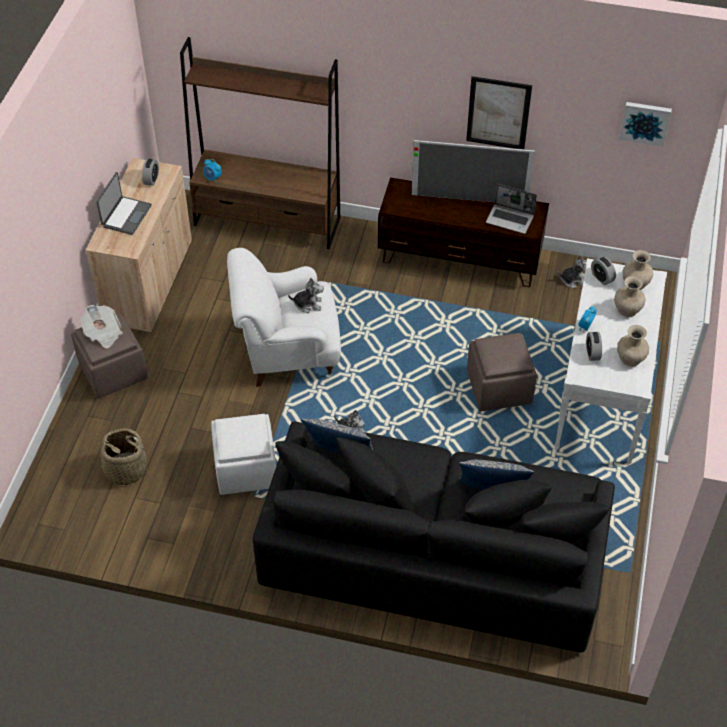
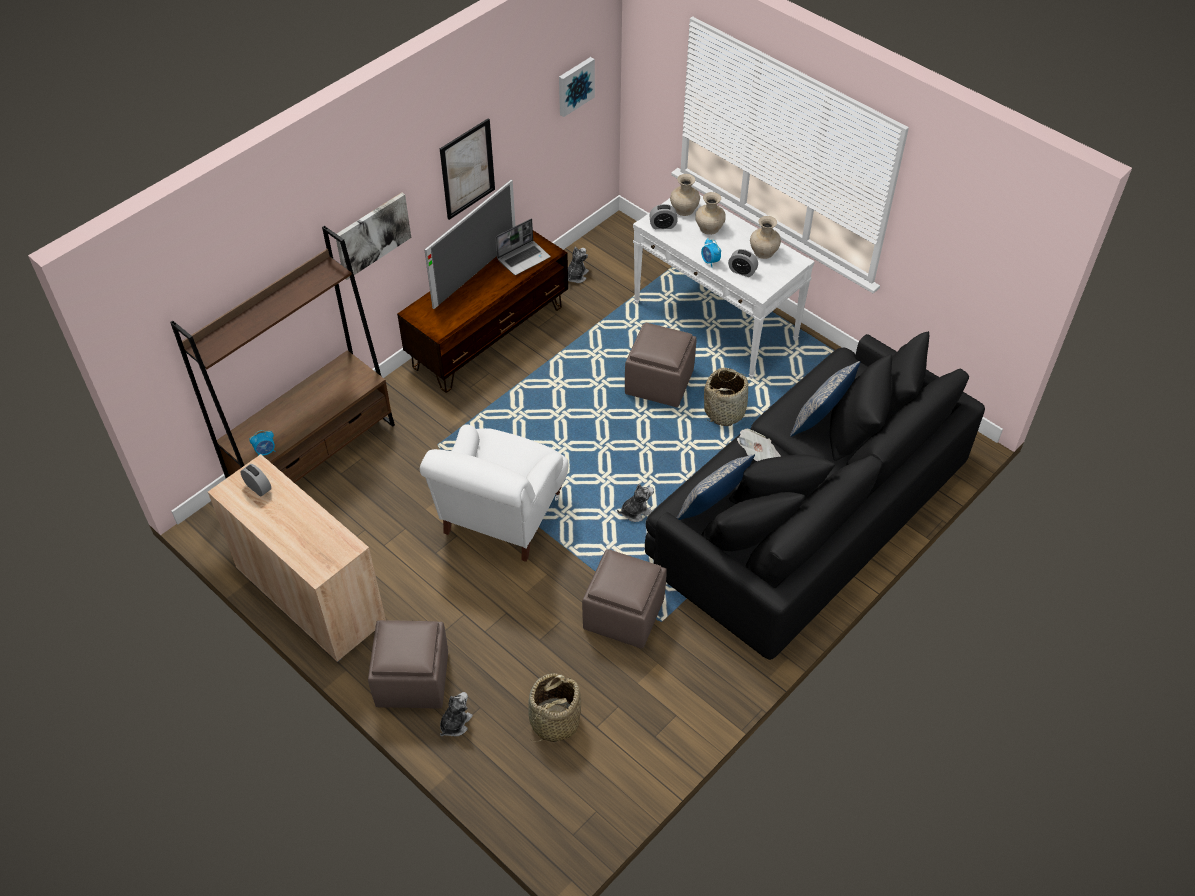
camera: 60 degrees left, 0 degrees up
newspaper [80,305,123,348] -> newspaper moved to [737,429,781,461]
laptop [96,172,152,235] -> none
white ottoman [211,414,276,495] -> brown ottoman [582,549,667,648]
plush toy [288,278,324,313] -> plush toy moved to [440,692,473,736]
none -> picture [336,193,411,280]
none -> basket [704,368,749,426]

